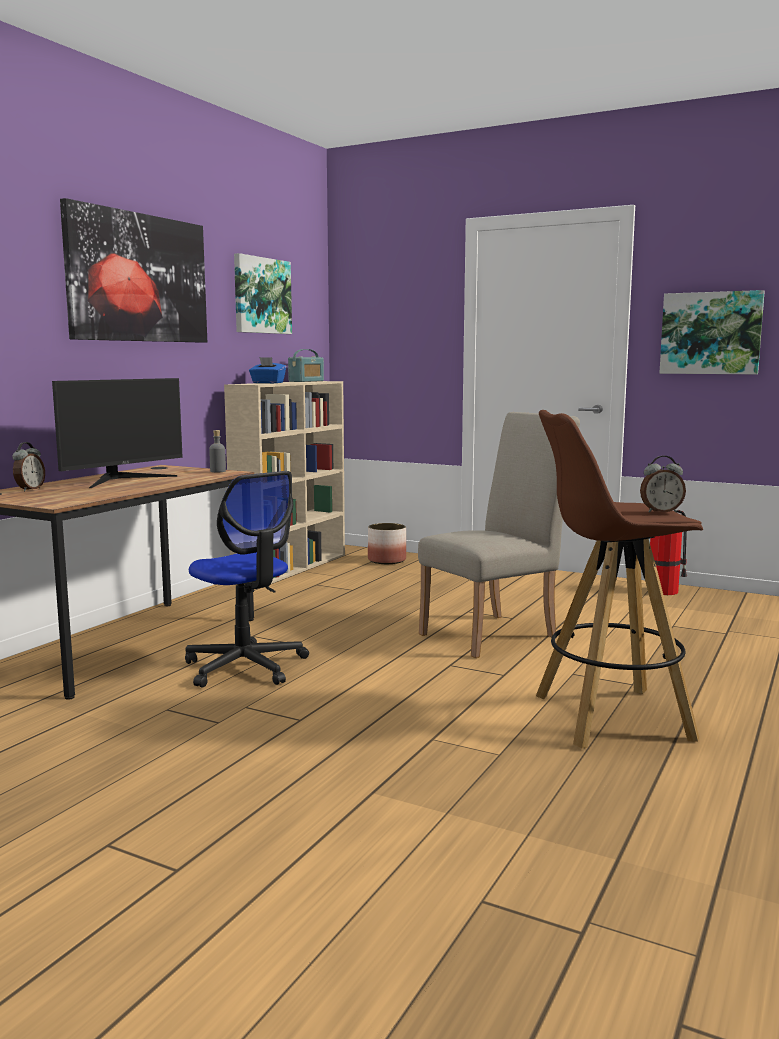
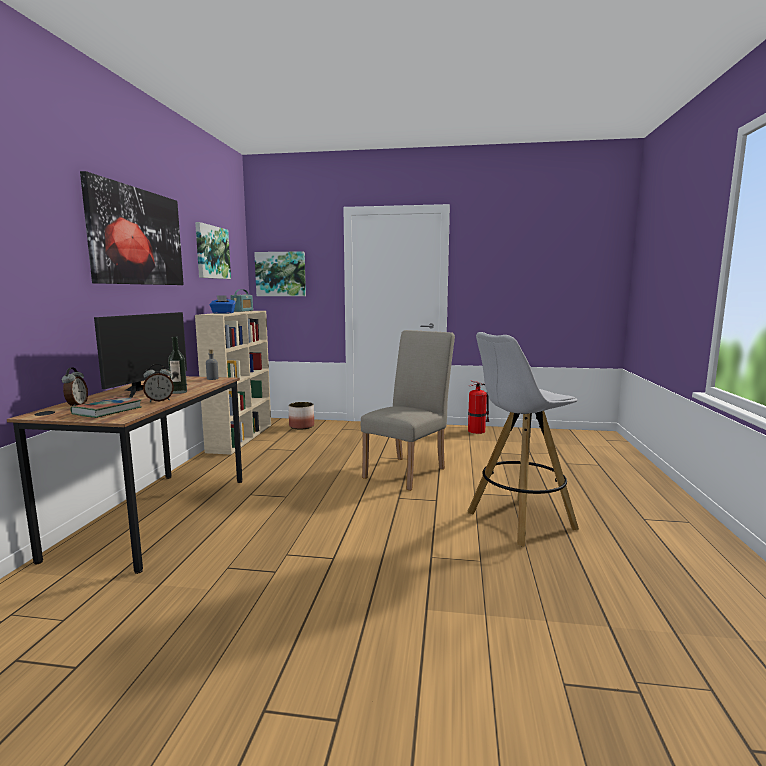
camera: 20 degrees left, 0 degrees up
office chair [185,471,309,688] -> none
brown stool [536,410,703,749] -> white stool [468,332,579,547]
alarm clock [640,456,686,513] -> alarm clock moved to [143,364,174,402]
picture [659,290,765,374] -> picture moved to [254,251,306,296]
none -> book [70,397,141,418]
none -> bottle [168,337,187,394]

